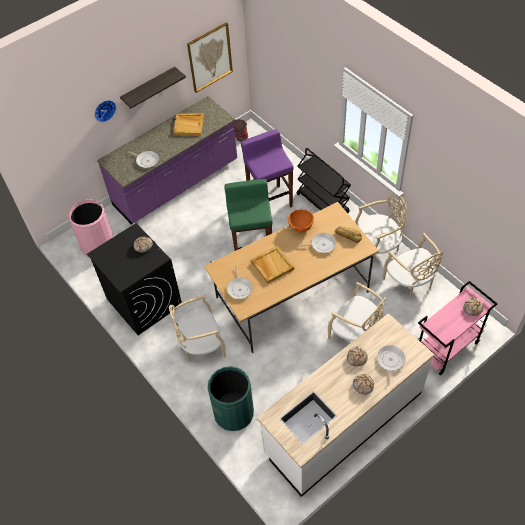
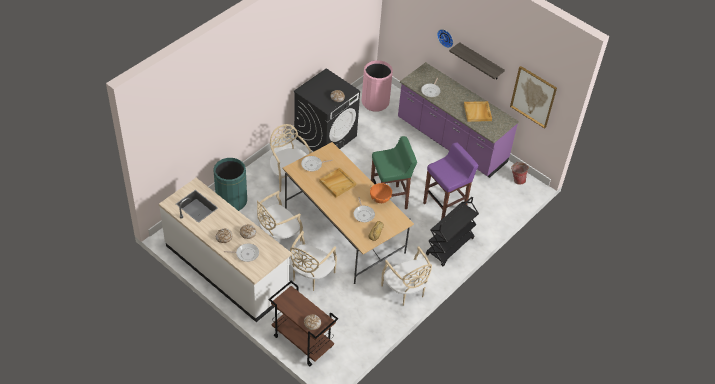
camera: 75 degrees right, 5 degrees down
beige chair [383,233,443,300] -> beige chair moved to [257,191,303,241]
pink cart [418,281,498,375] -> brown cart [268,281,338,366]

